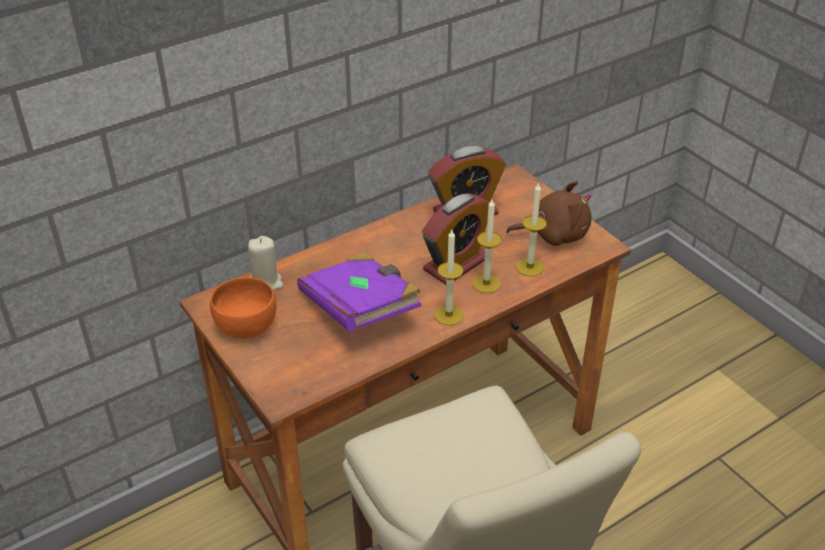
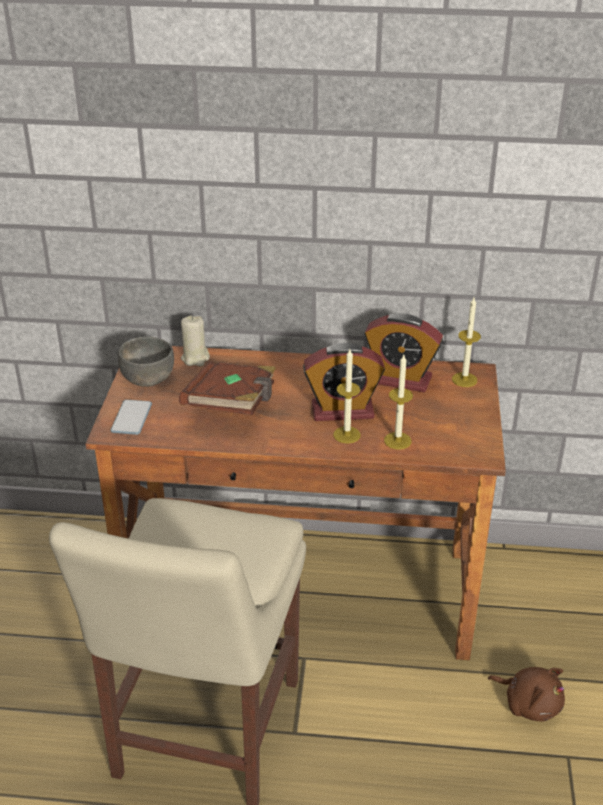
camera: 40 degrees right, 5 degrees down
orange bowl [210,277,276,338] -> grey bowl [118,337,174,387]
purple book [297,252,421,332] -> brown book [179,362,276,415]
candle [434,230,464,325] -> candle moved to [452,298,481,387]
brown plush toy [506,181,592,246] -> brown plush toy moved to [488,667,565,722]
none -> phone [110,400,152,435]

